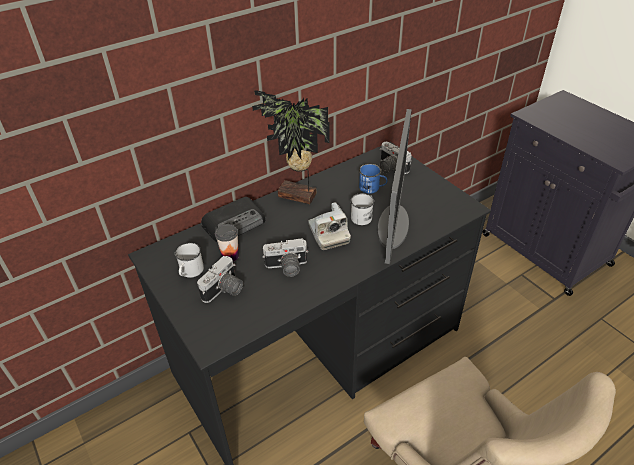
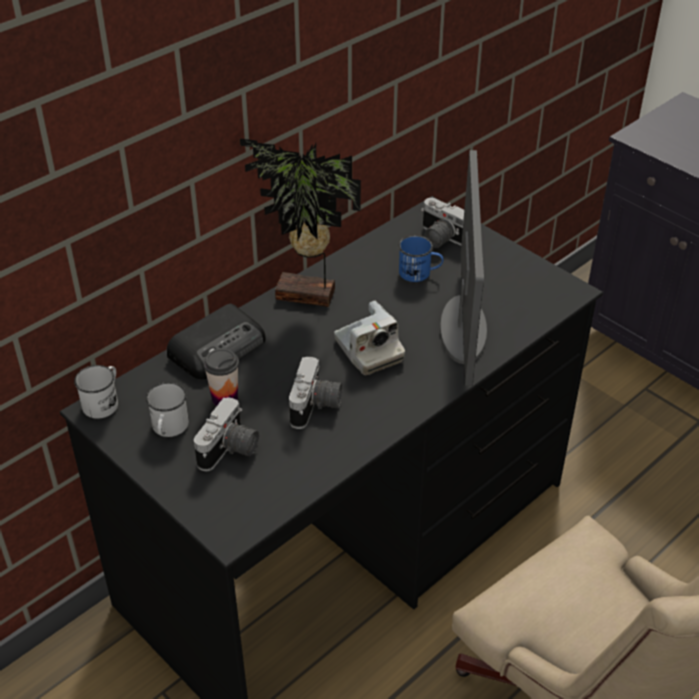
camera: 10 degrees left, 0 degrees up
camera [263,238,308,277] -> camera turned 60 degrees counterclockwise [289,357,342,429]
white mug [350,193,374,225] -> white mug moved to [74,365,118,419]

